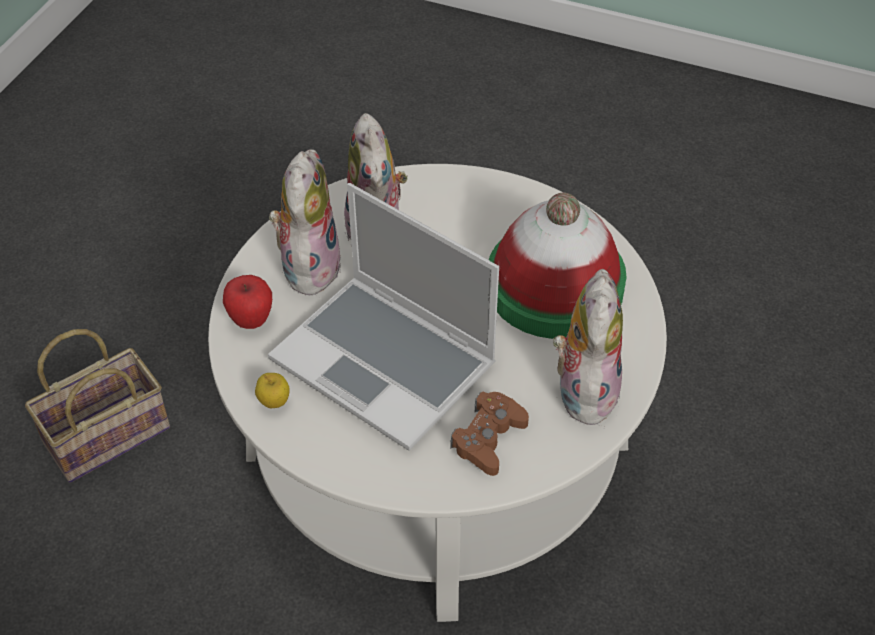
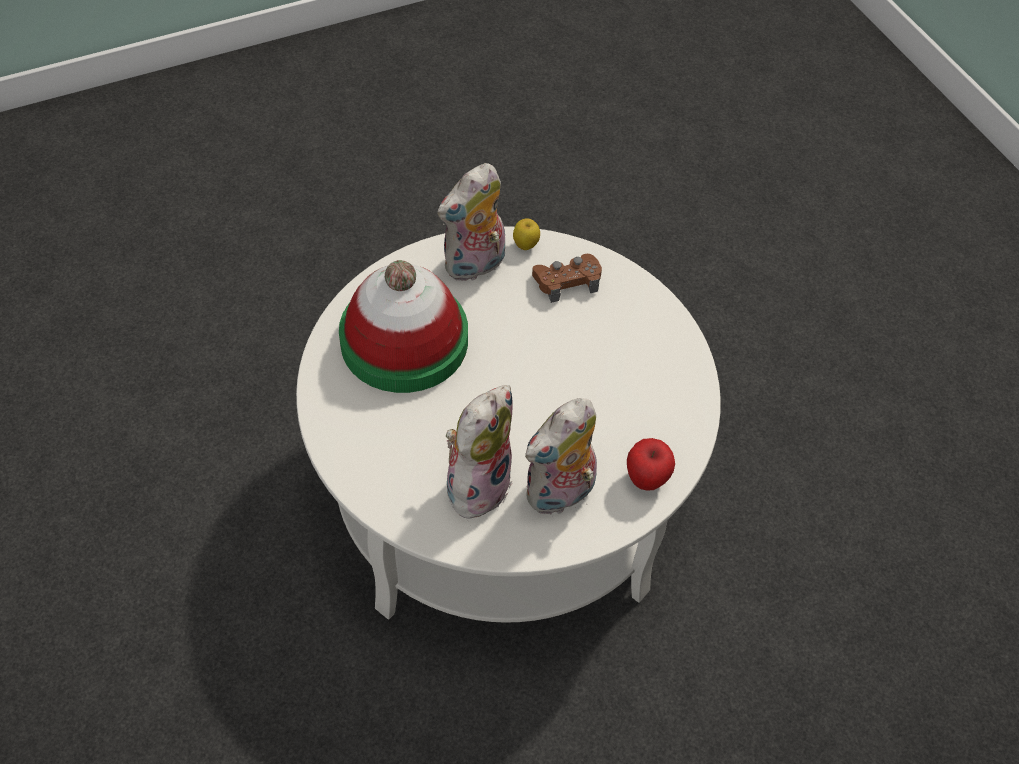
camera: 140 degrees left, 5 degrees up
basket [25,329,170,483] -> none
apple [255,373,290,408] -> apple moved to [513,218,540,250]
laptop [268,183,499,451] -> none

